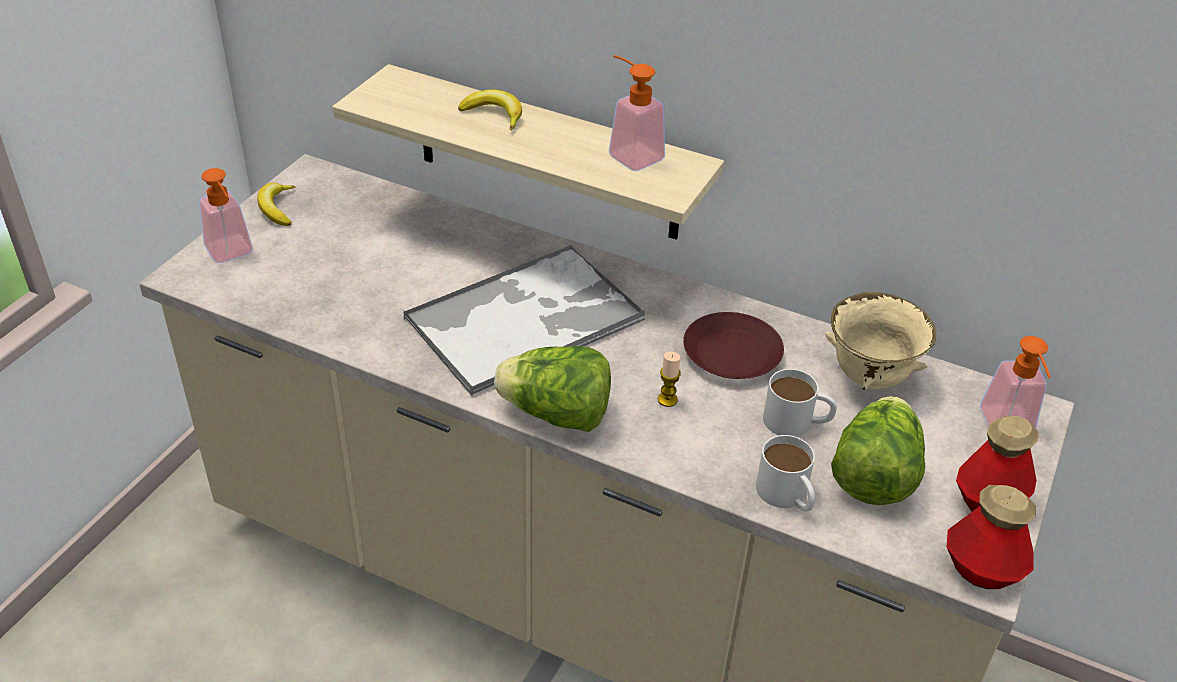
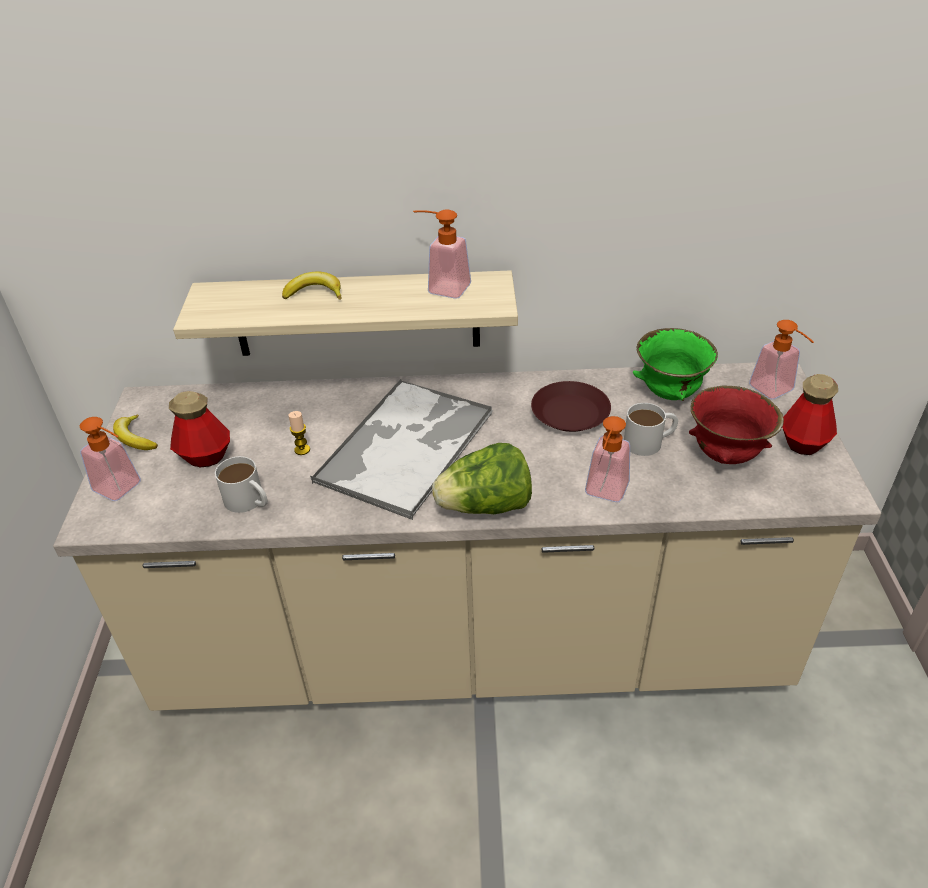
camera: 25 degrees left, 0 degrees up
candle [658,351,681,407] -> candle moved to [288,411,310,455]
white mug [756,435,815,512] -> white mug moved to [215,456,268,513]
beige bowl [825,292,937,390] -> green bowl [633,328,718,401]
lettuce [831,396,925,505] -> red bowl [689,386,784,464]
bottle [947,485,1036,589] -> bottle moved to [169,391,230,468]
none -> soap dispenser [585,416,630,502]

